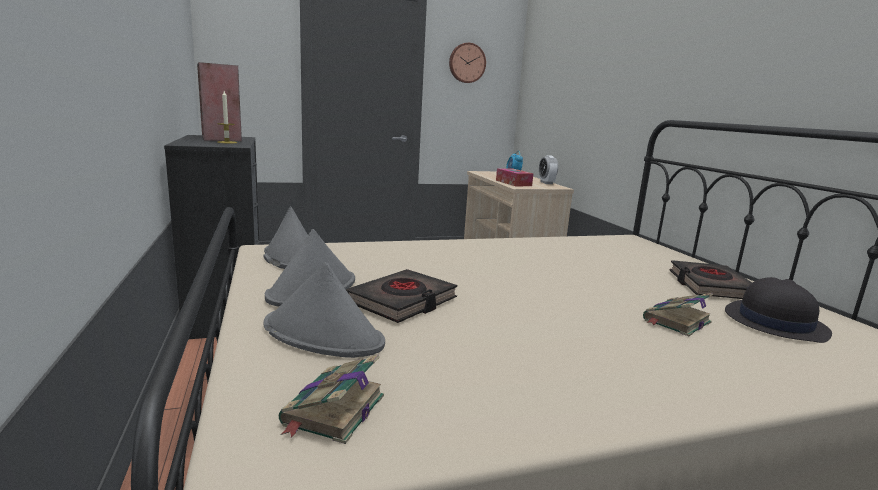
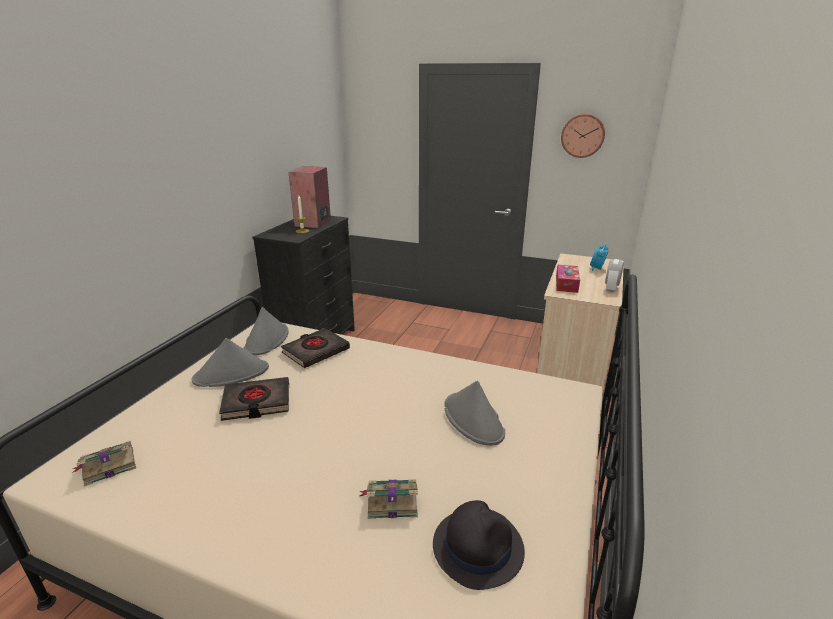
camera: 40 degrees right, 10 degrees up
grey hat [263,262,385,358] -> grey hat moved to [444,380,505,446]
black book [669,260,752,299] -> black book moved to [281,328,350,368]

